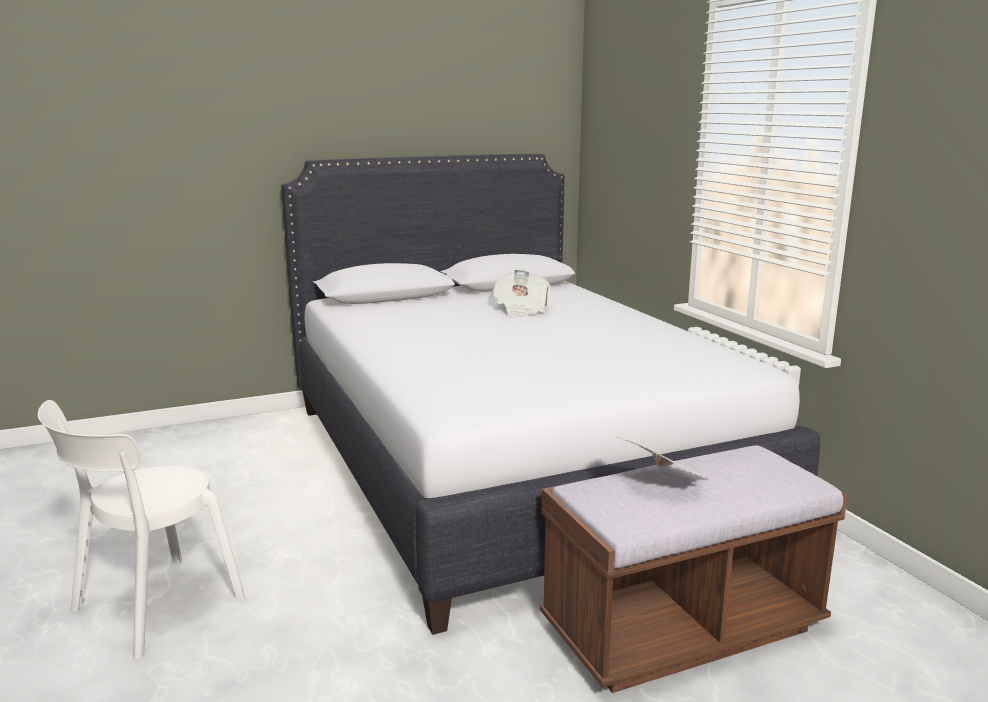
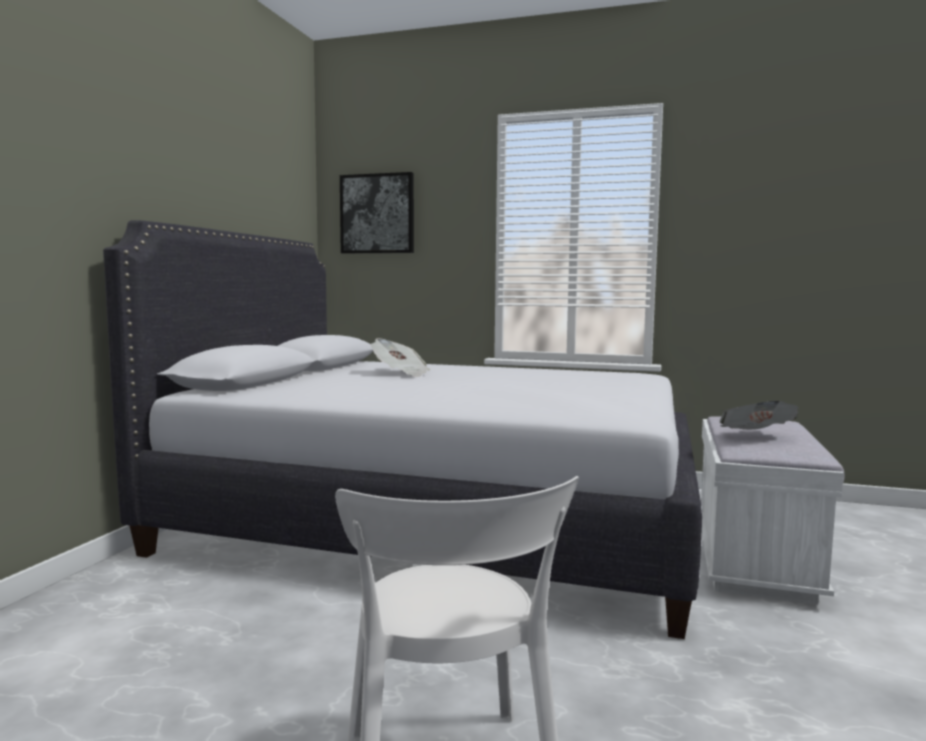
camera: 50 degrees left, 10 degrees down
brown bench [540,445,848,693] -> white bench [701,417,844,605]
none -> picture [340,172,414,254]

